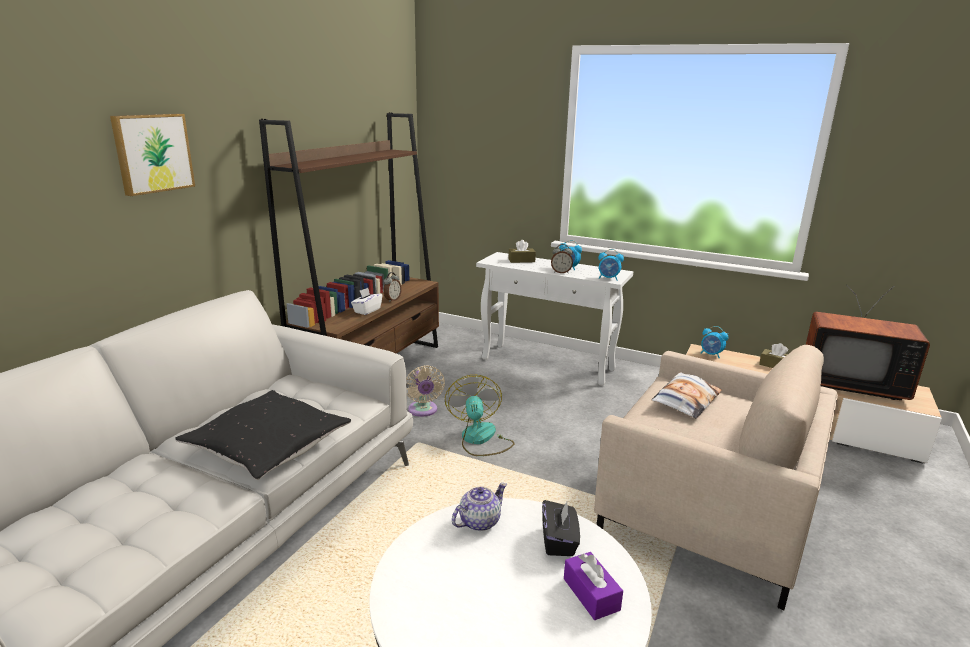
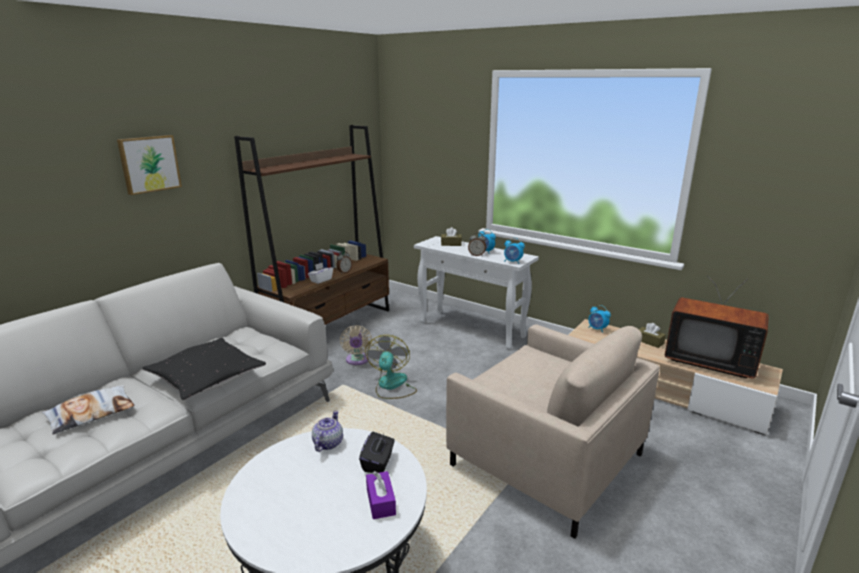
camera: 10 degrees right, 0 degrees up
teapot [452,483,507,531] -> teapot turned 45 degrees counterclockwise [312,410,343,452]
pillow [651,372,722,419] -> pillow moved to [42,385,134,434]

